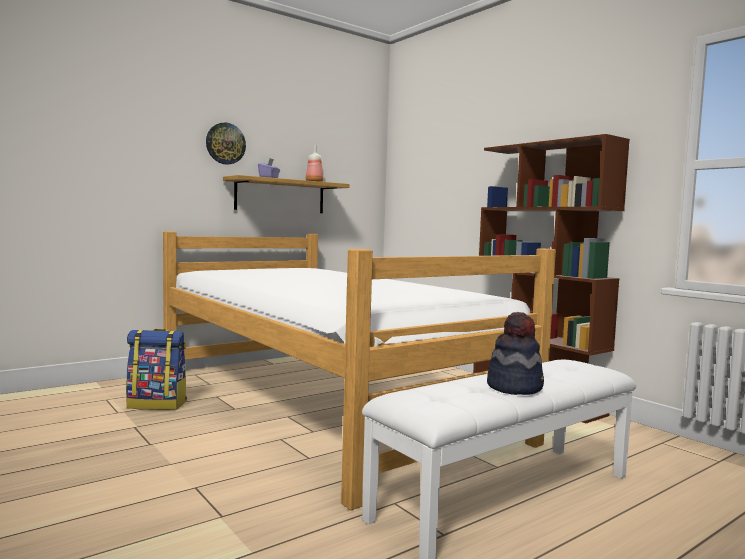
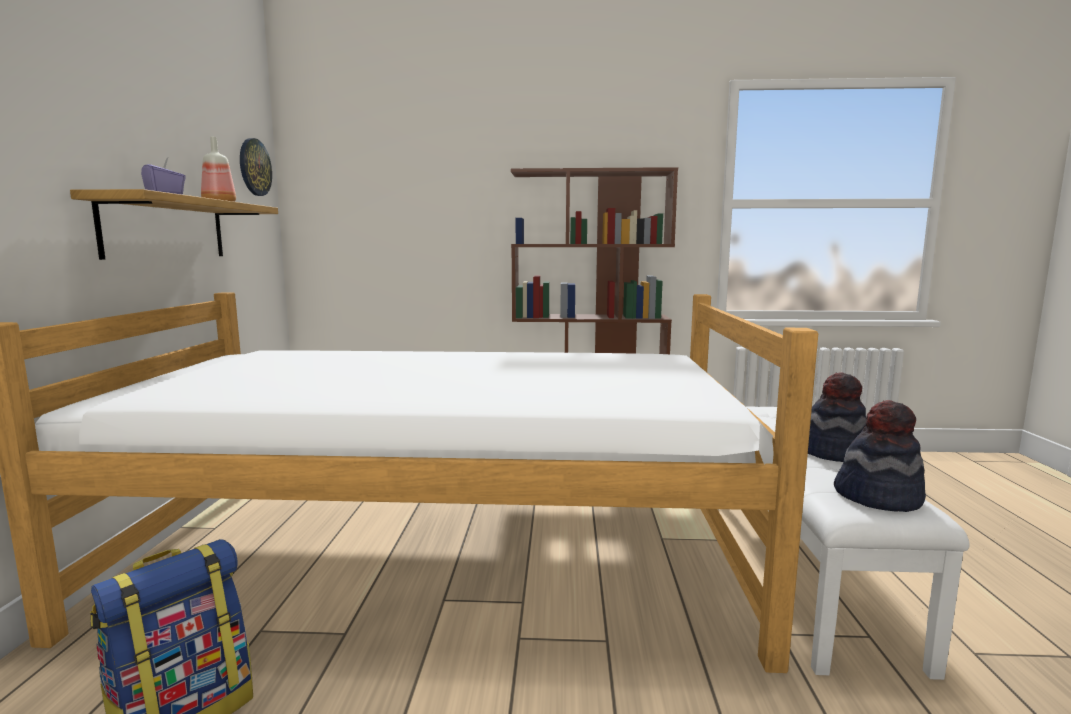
camera: 50 degrees left, 5 degrees up
wall clock [206,123,246,165] -> wall clock moved to [240,138,272,196]
none -> hat [834,400,926,512]

